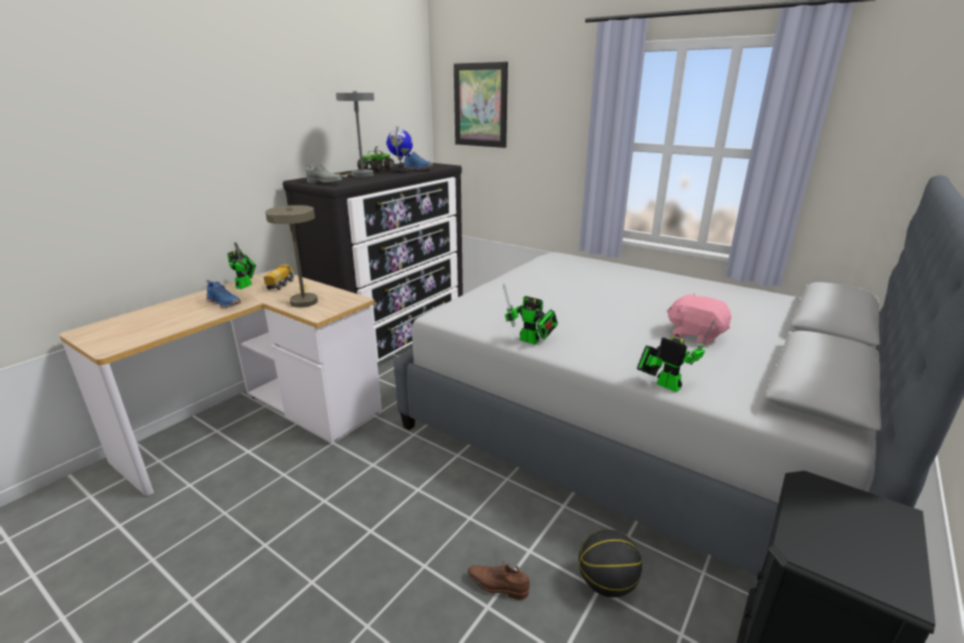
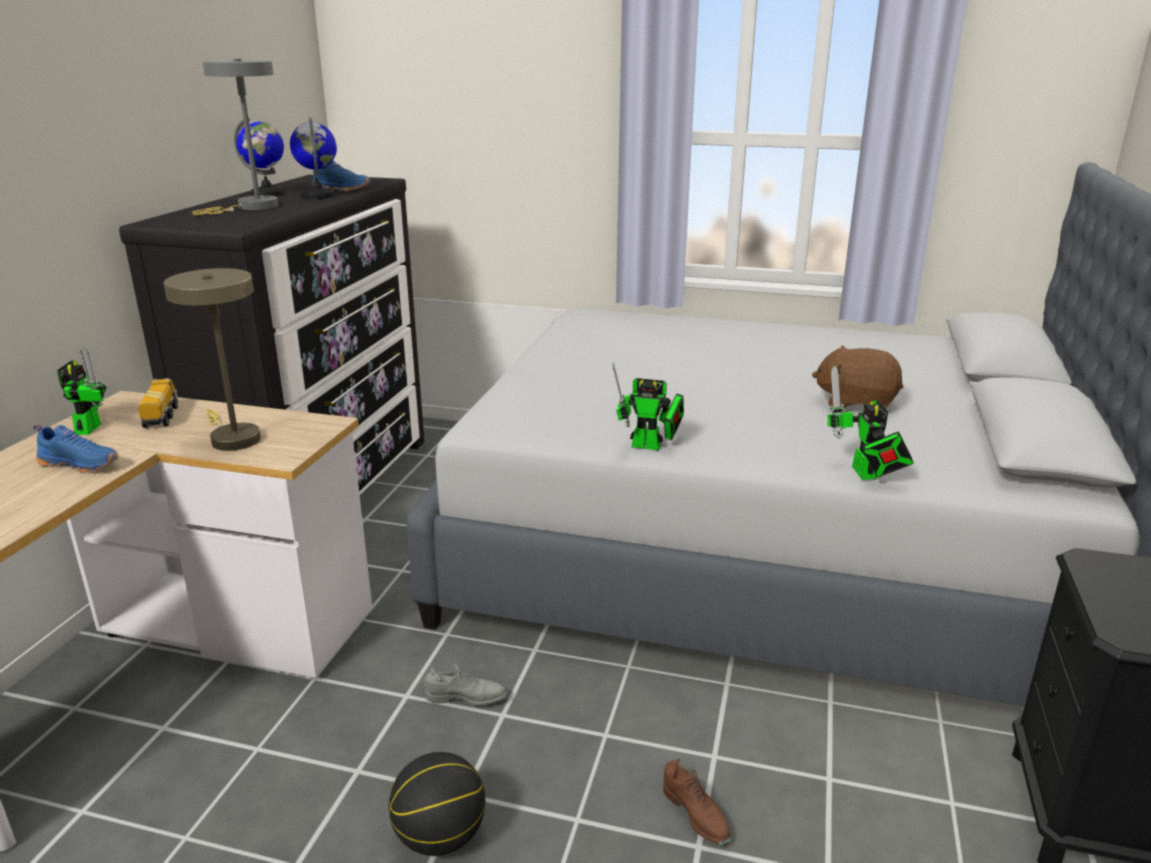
camera: 20 degrees left, 0 degrees up
grey shoe [306,162,342,183] -> grey shoe moved to [424,664,508,705]
toy truck [357,146,394,172] -> globe [234,117,284,196]
picture [454,62,508,148] -> none
brown shoe [467,561,530,600] -> brown shoe turned 120 degrees counterclockwise [663,759,732,846]
basketball [579,529,642,597] -> basketball moved to [388,752,485,856]
toy robot [637,318,716,392] -> toy robot turned 120 degrees counterclockwise [827,365,914,480]
pink plush toy [667,293,731,345] -> brown plush toy [812,346,903,409]

